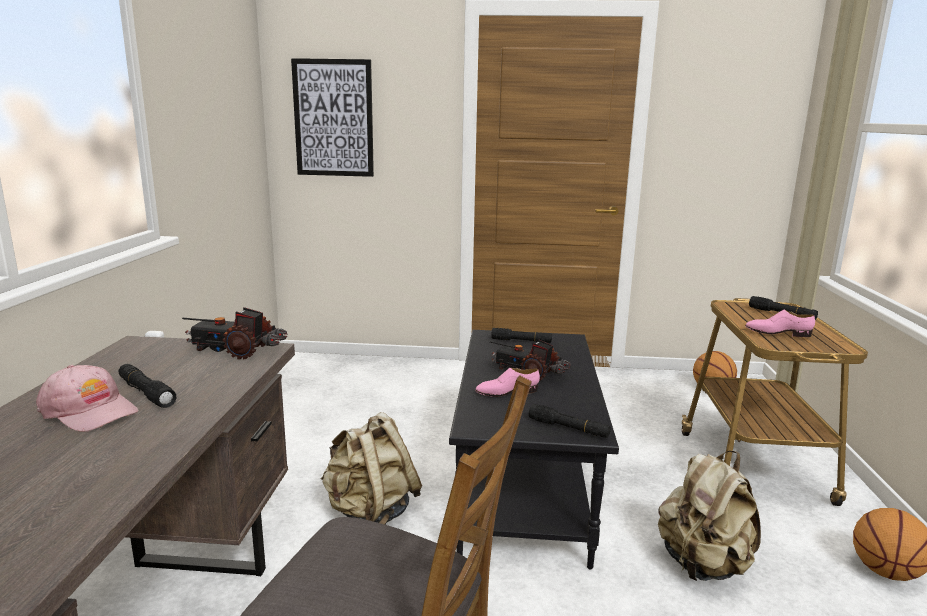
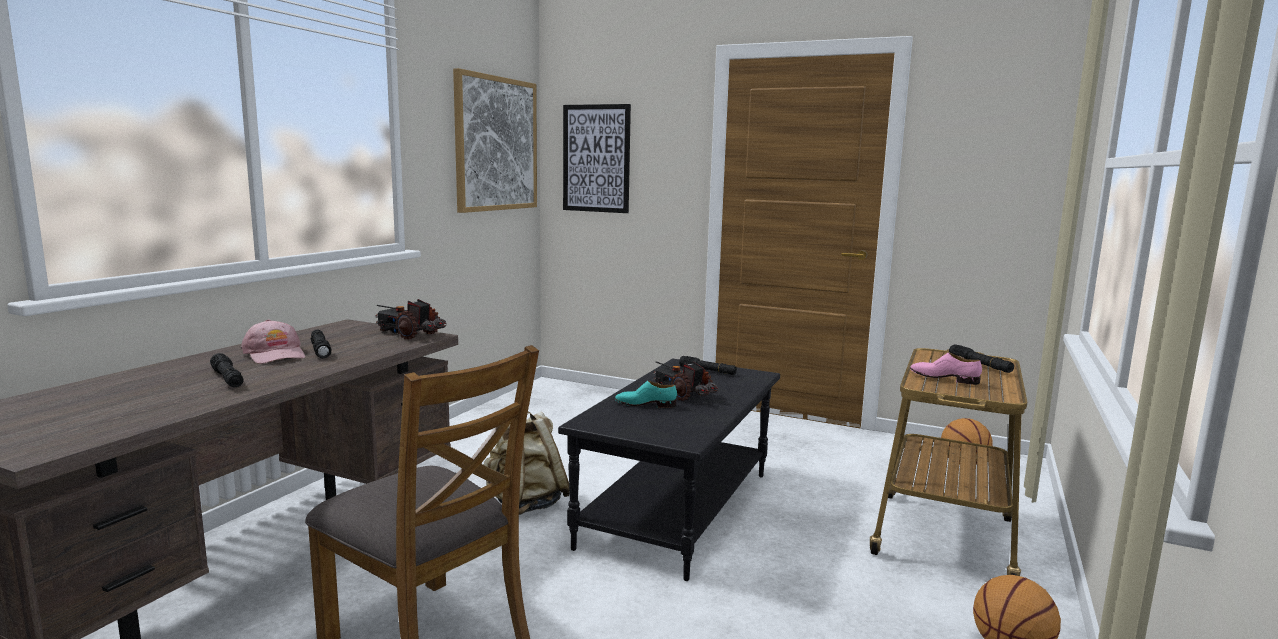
camera: 20 degrees right, 5 degrees down
pink shoe [475,368,540,397] -> turquoise shoe [615,381,677,408]
black flashlight [529,404,611,438] -> black flashlight moved to [210,353,243,387]
beige backpack [658,451,761,581] -> none
none -> picture [453,68,537,213]

